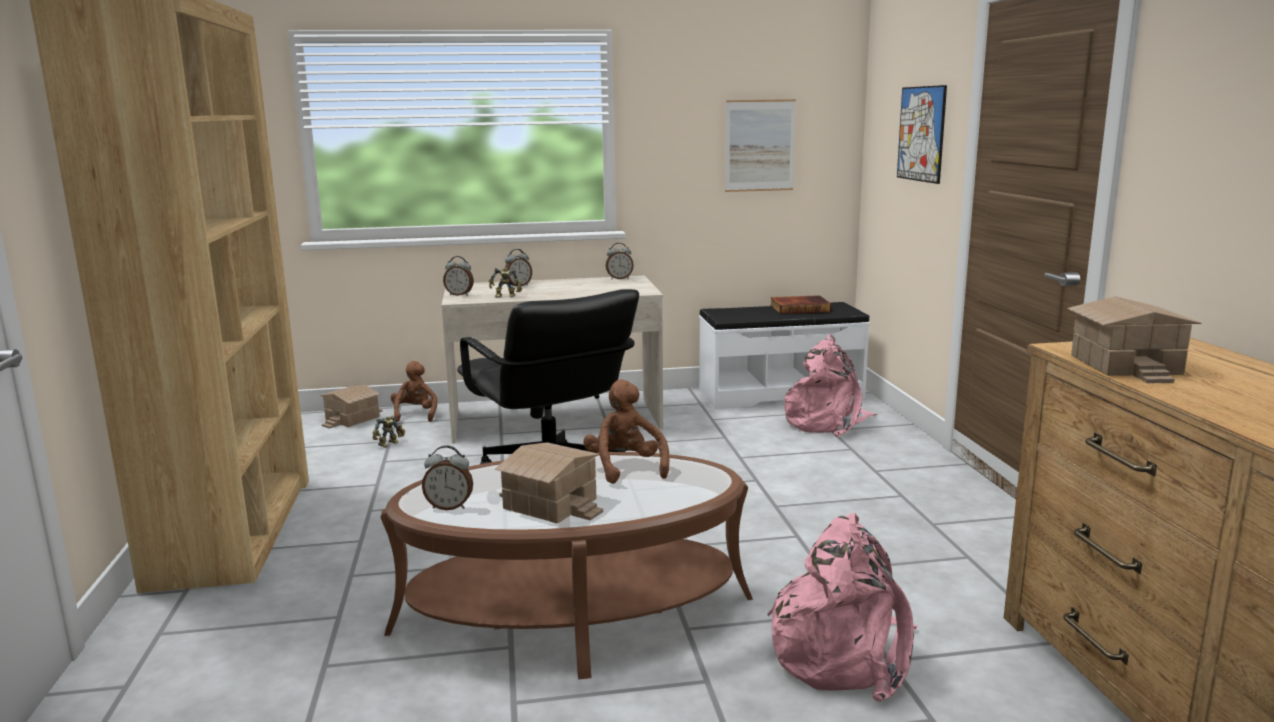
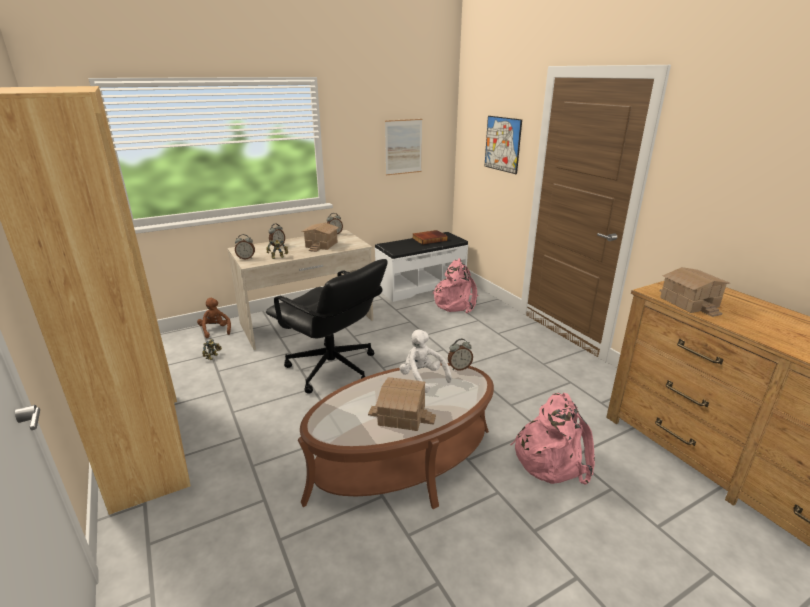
camera: 20 degrees left, 10 degrees up
toy house [320,385,382,429] -> toy house moved to [301,223,339,252]
alarm clock [422,445,473,510] -> alarm clock moved to [448,339,473,370]
brown plush toy [583,380,670,484] -> white plush toy [400,329,452,393]

